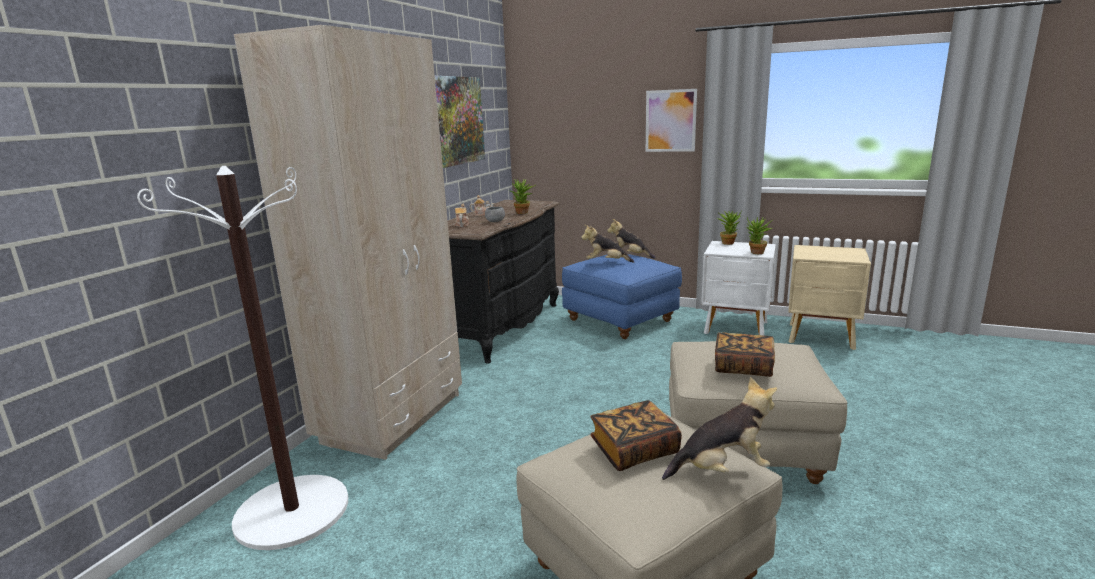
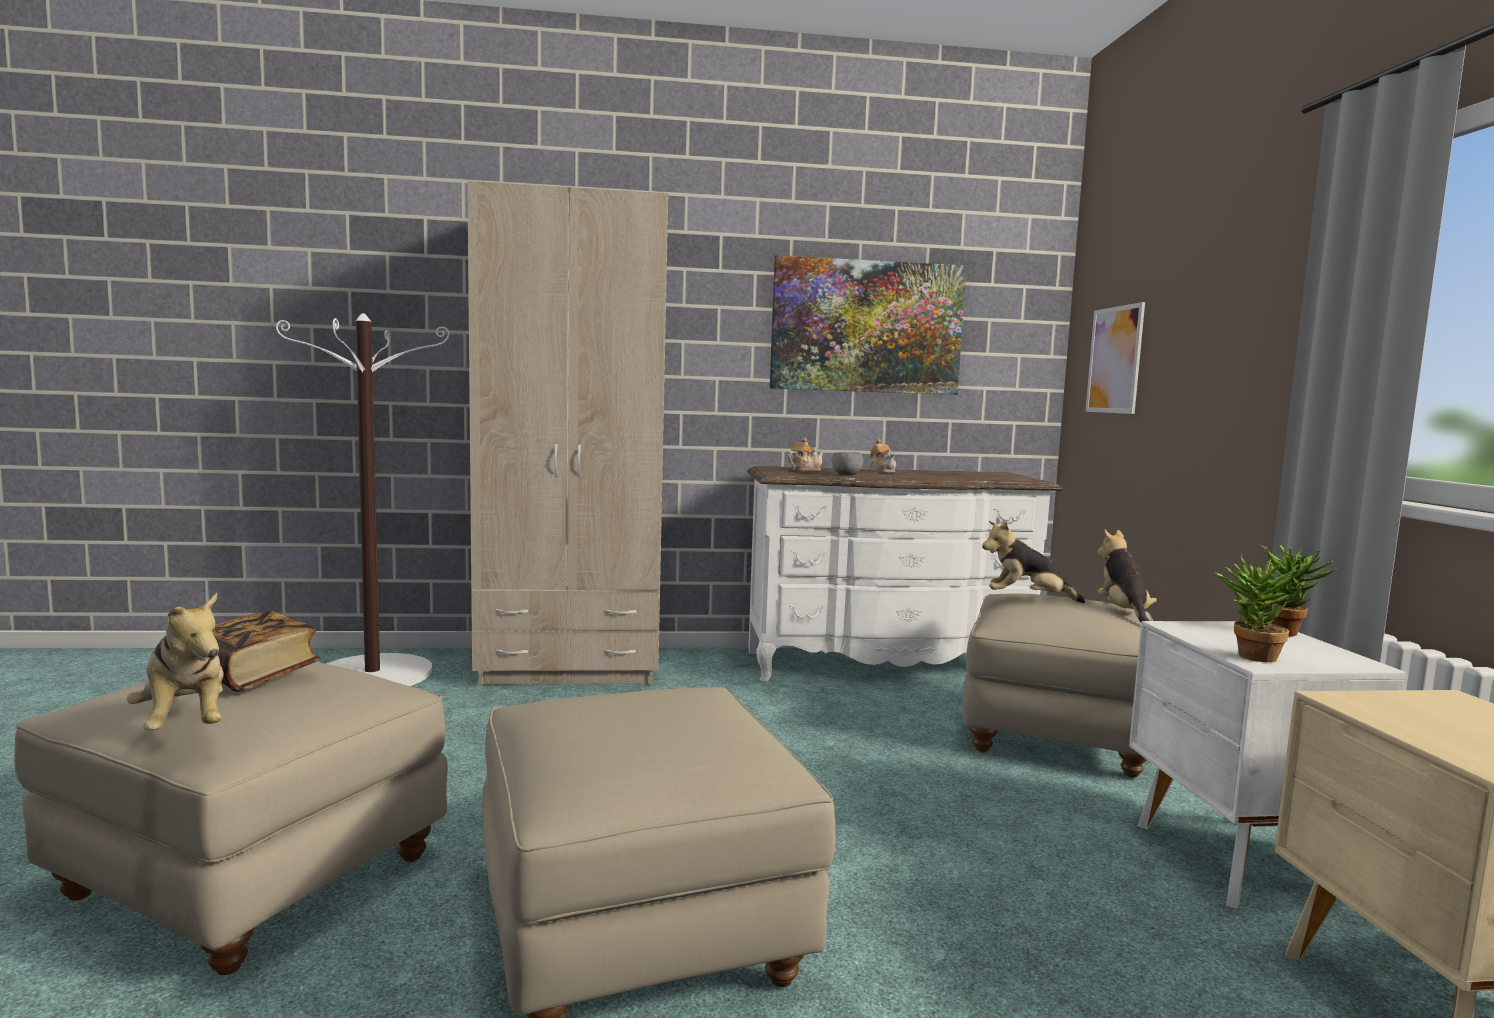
camera: 60 degrees right, 10 degrees down
black dresser [448,200,560,363] -> white dresser [747,466,1063,681]
potted plant [511,179,536,214] -> none
blue ottoman [562,254,682,339] -> beige ottoman [962,593,1153,778]
plush toy [581,225,634,263] -> plush toy turned 60 degrees counterclockwise [982,521,1085,603]
picture [646,89,697,152] -> picture moved to [1085,302,1145,414]
book [715,332,775,377] -> none

